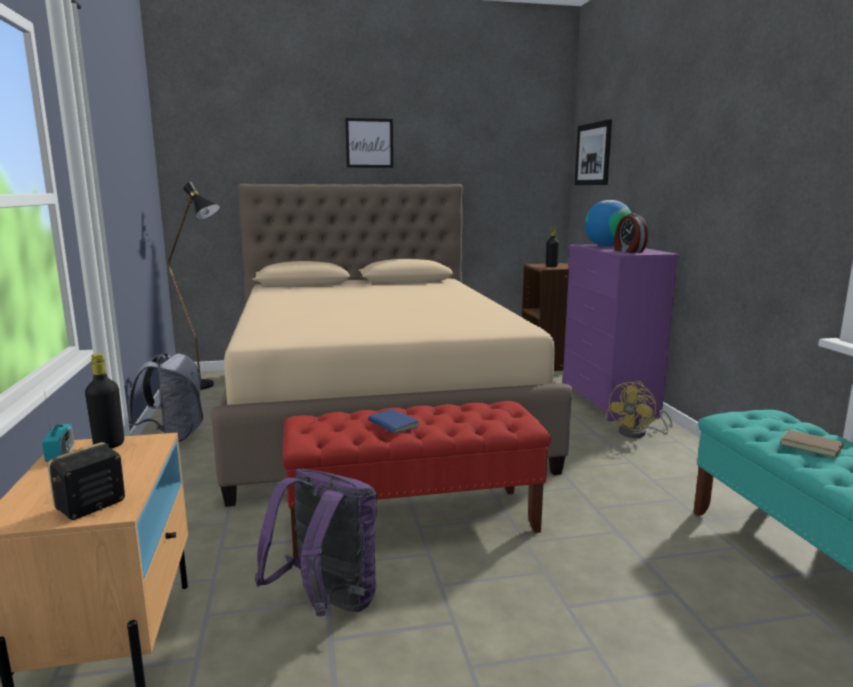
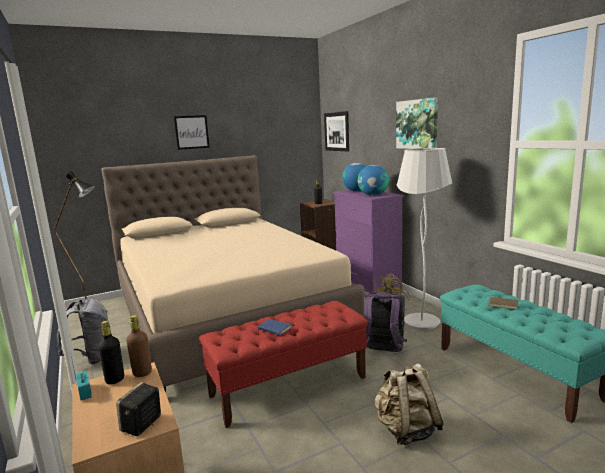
camera: 15 degrees left, 0 degrees up
purple backpack [255,469,377,616] -> purple backpack moved to [364,292,407,352]
alarm clock [614,214,648,253] -> globe [358,165,389,195]
none -> brown bottle [126,315,152,377]
none -> beige backpack [374,363,444,445]
none -> picture [396,97,438,149]
none -> white floor lamp [396,148,453,330]

